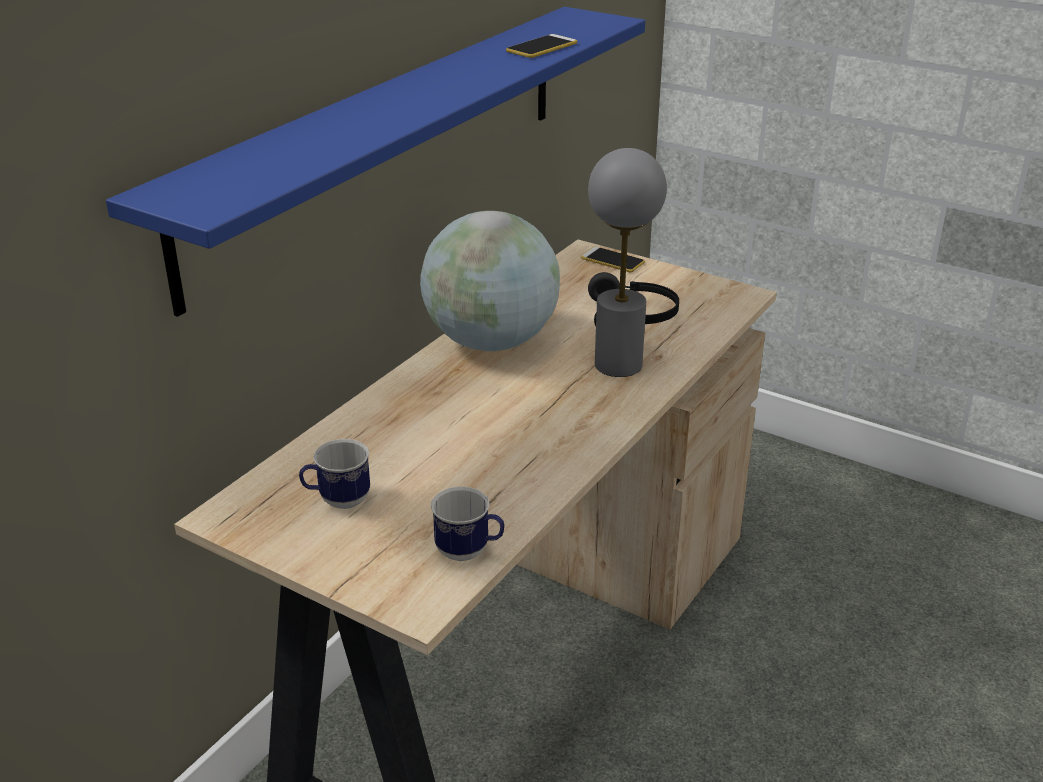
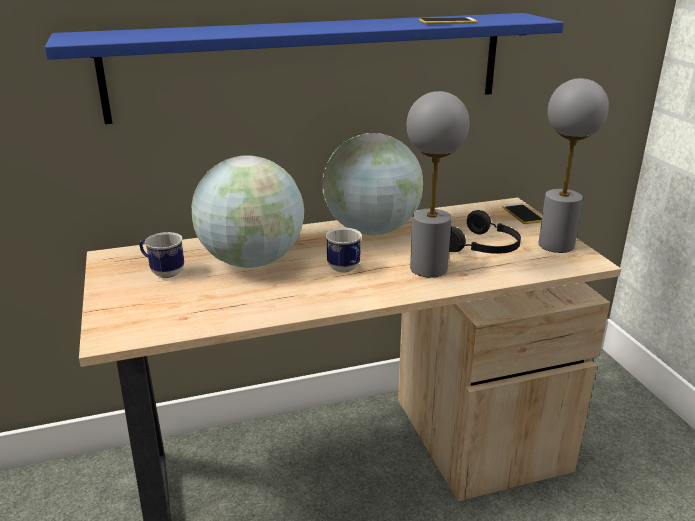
camera: 40 degrees right, 5 degrees down
mug [431,486,504,561] -> mug moved to [326,227,362,273]
none -> globe [192,155,304,268]
none -> grey table lamp [538,78,609,253]

